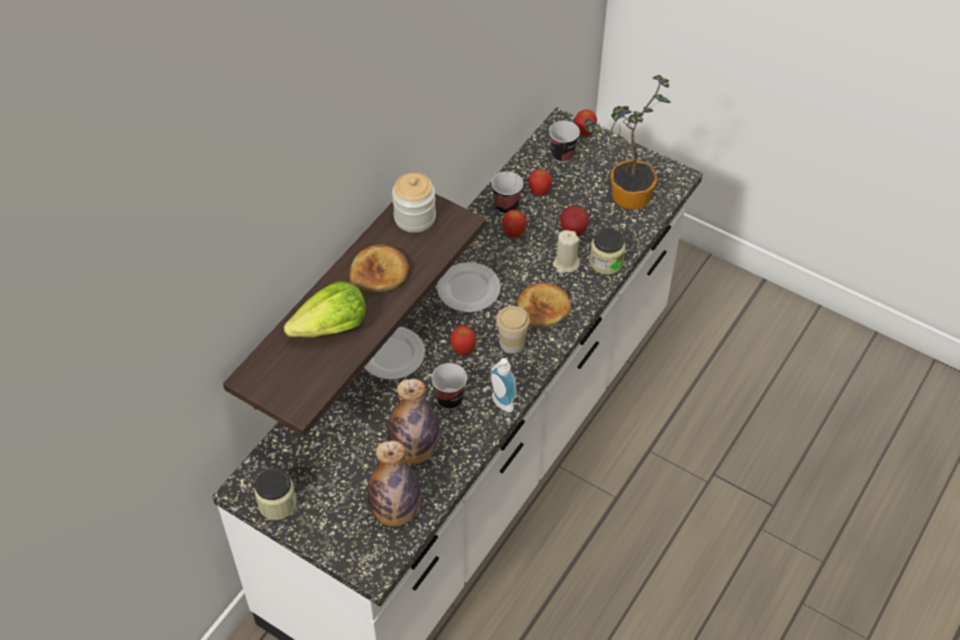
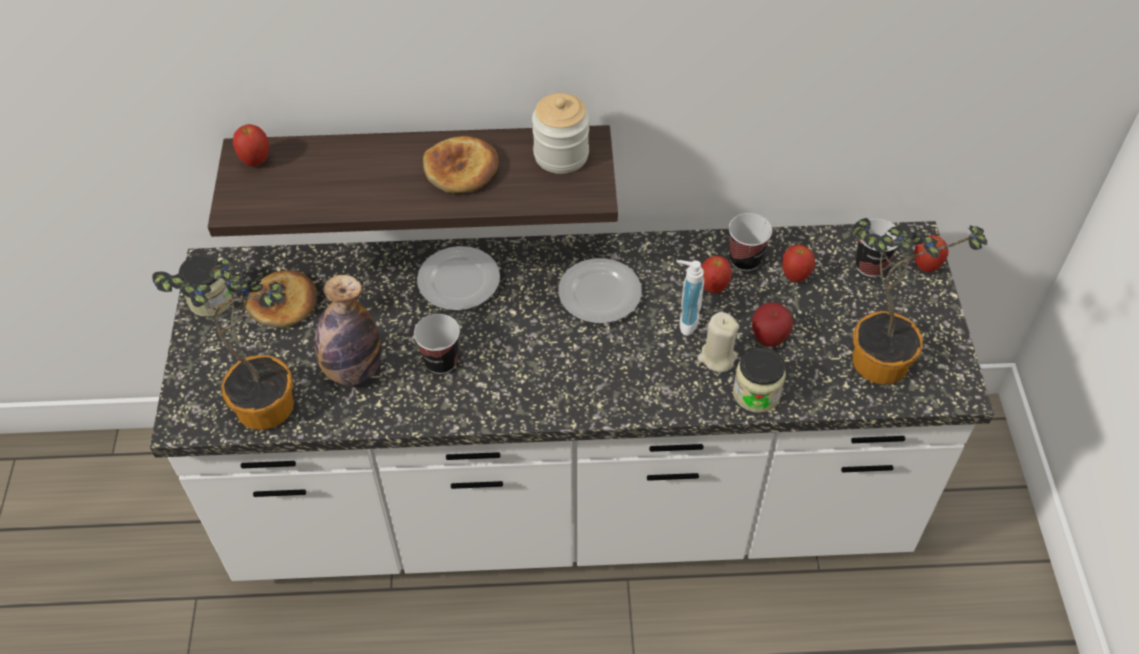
camera: 55 degrees right, 0 degrees up
lettuce [284,281,366,337] -> none
bottle [367,440,421,527] -> potted plant [152,257,294,430]
apple [451,326,476,355] -> apple moved to [233,124,269,166]
soap dispenser [490,358,517,412] -> soap dispenser moved to [676,260,704,336]
cup [496,306,530,354] -> none
bread [517,282,571,328] -> bread moved to [244,270,317,328]

